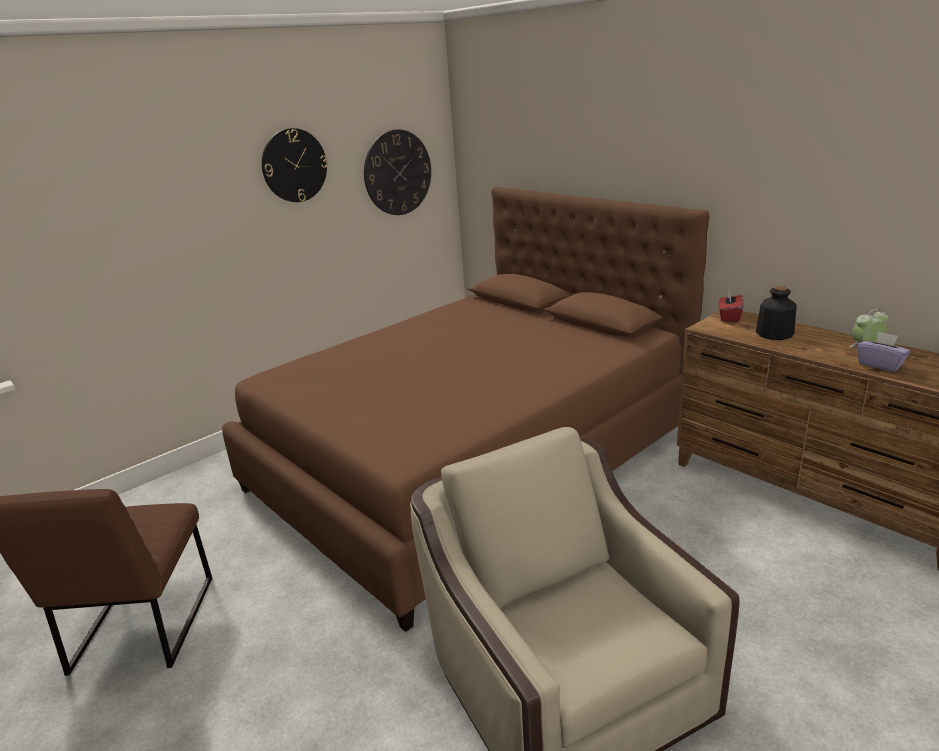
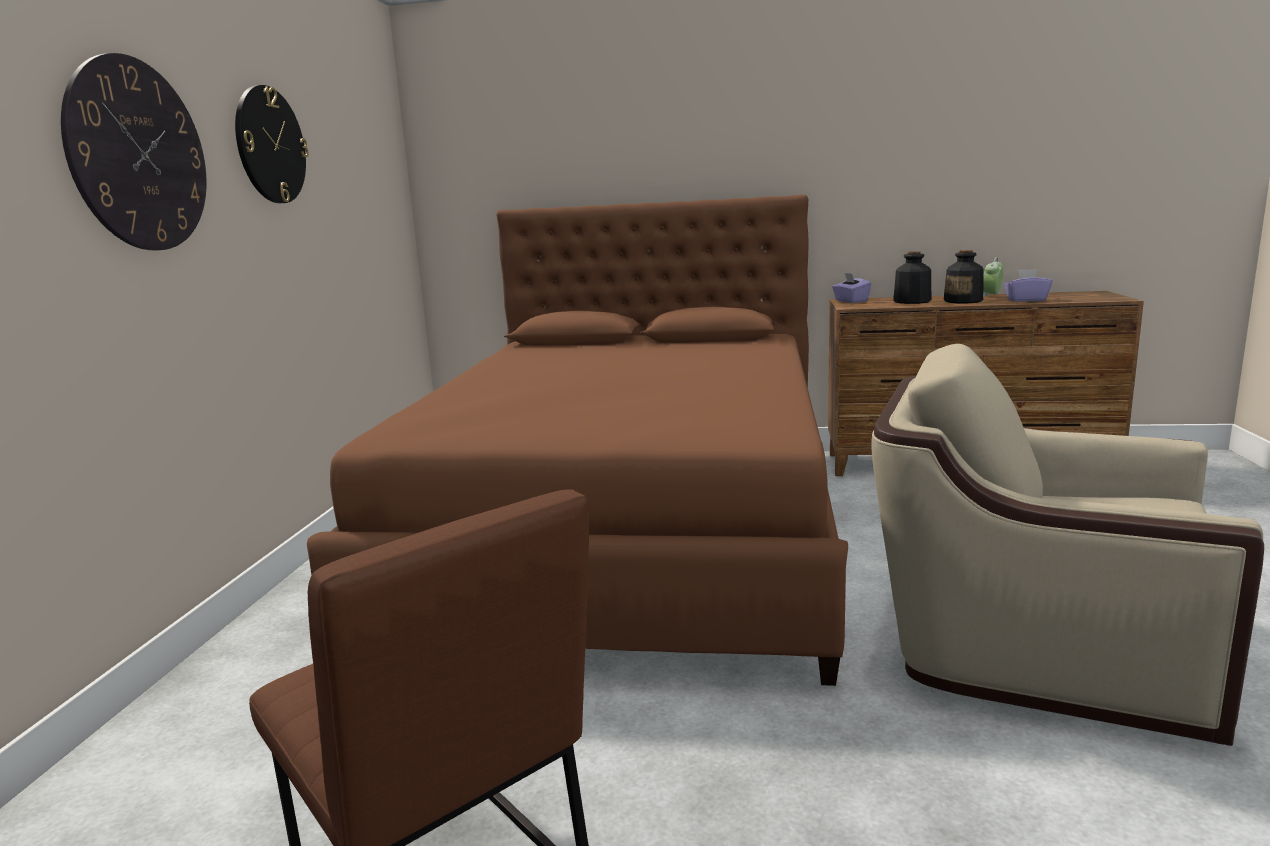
camera: 40 degrees left, 10 degrees down
wall clock [364,129,431,215] -> wall clock moved to [61,53,207,250]
red tissue box [719,291,744,322] -> purple tissue box [832,272,871,303]
none -> bottle [944,250,983,303]

